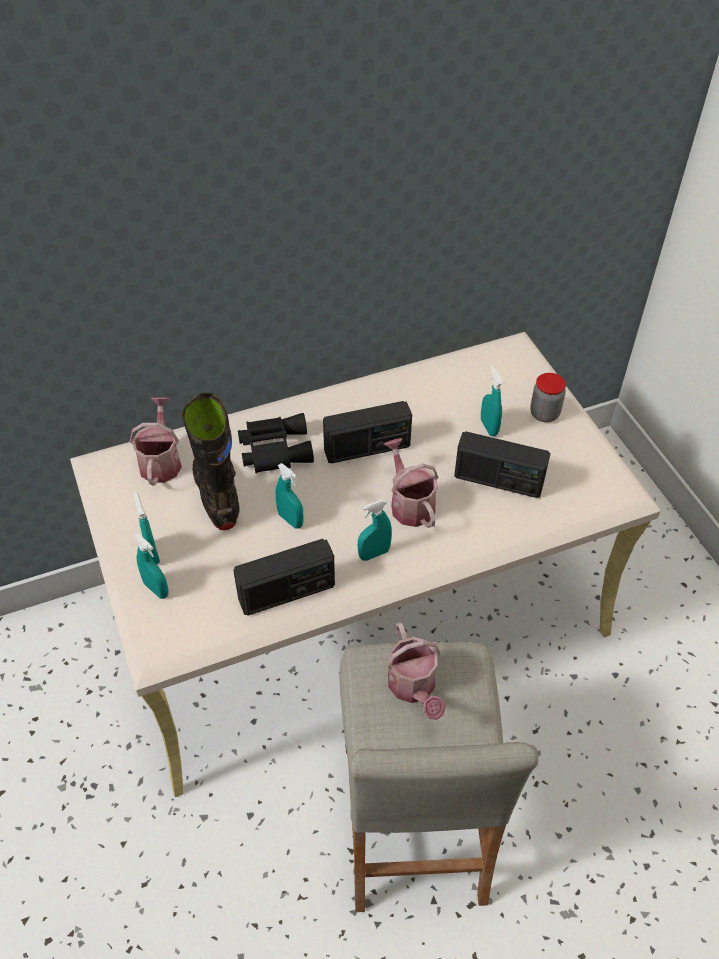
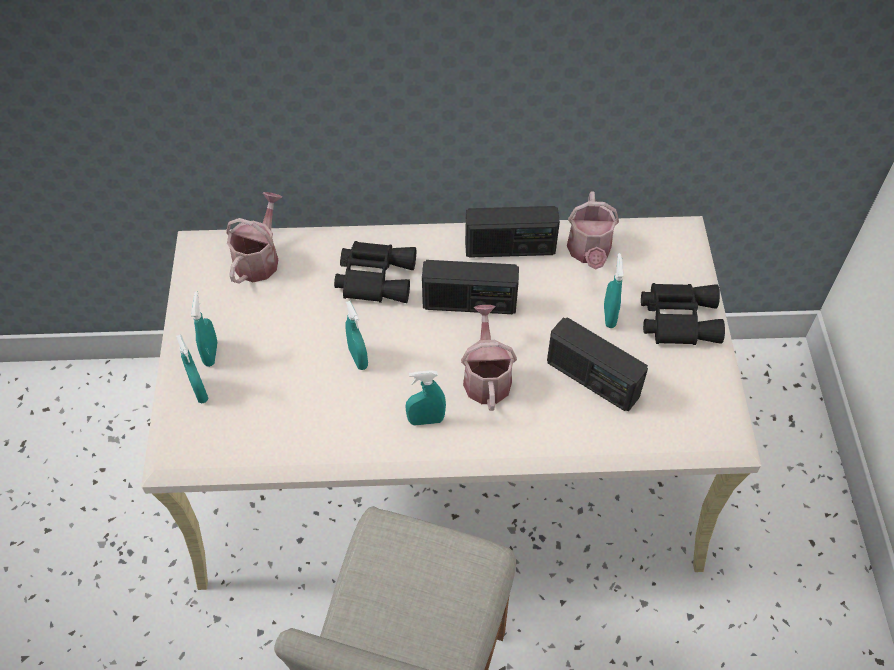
camera: 20 degrees right, 5 degrees up
black boot [182,392,240,530] -> none
radio [233,539,335,616] -> radio moved to [465,206,560,258]
watering can [386,622,446,720] -> watering can moved to [567,192,619,270]
jar [530,373,566,422] -> black binoculars [641,283,725,345]

